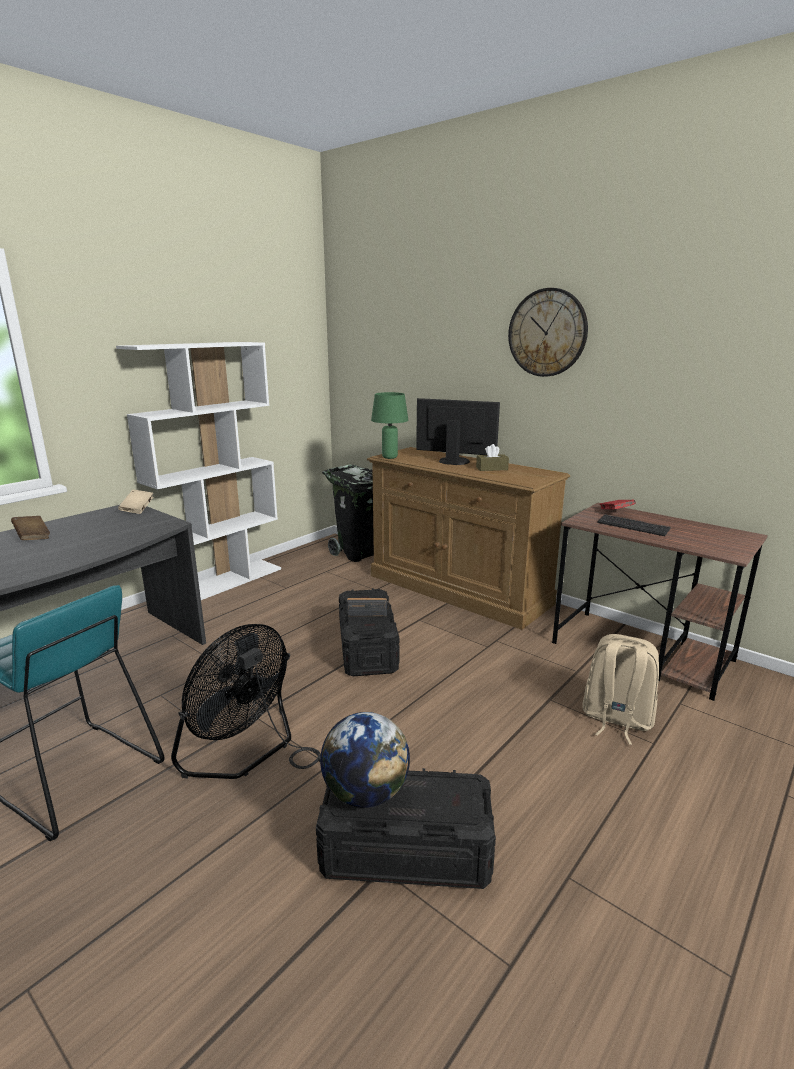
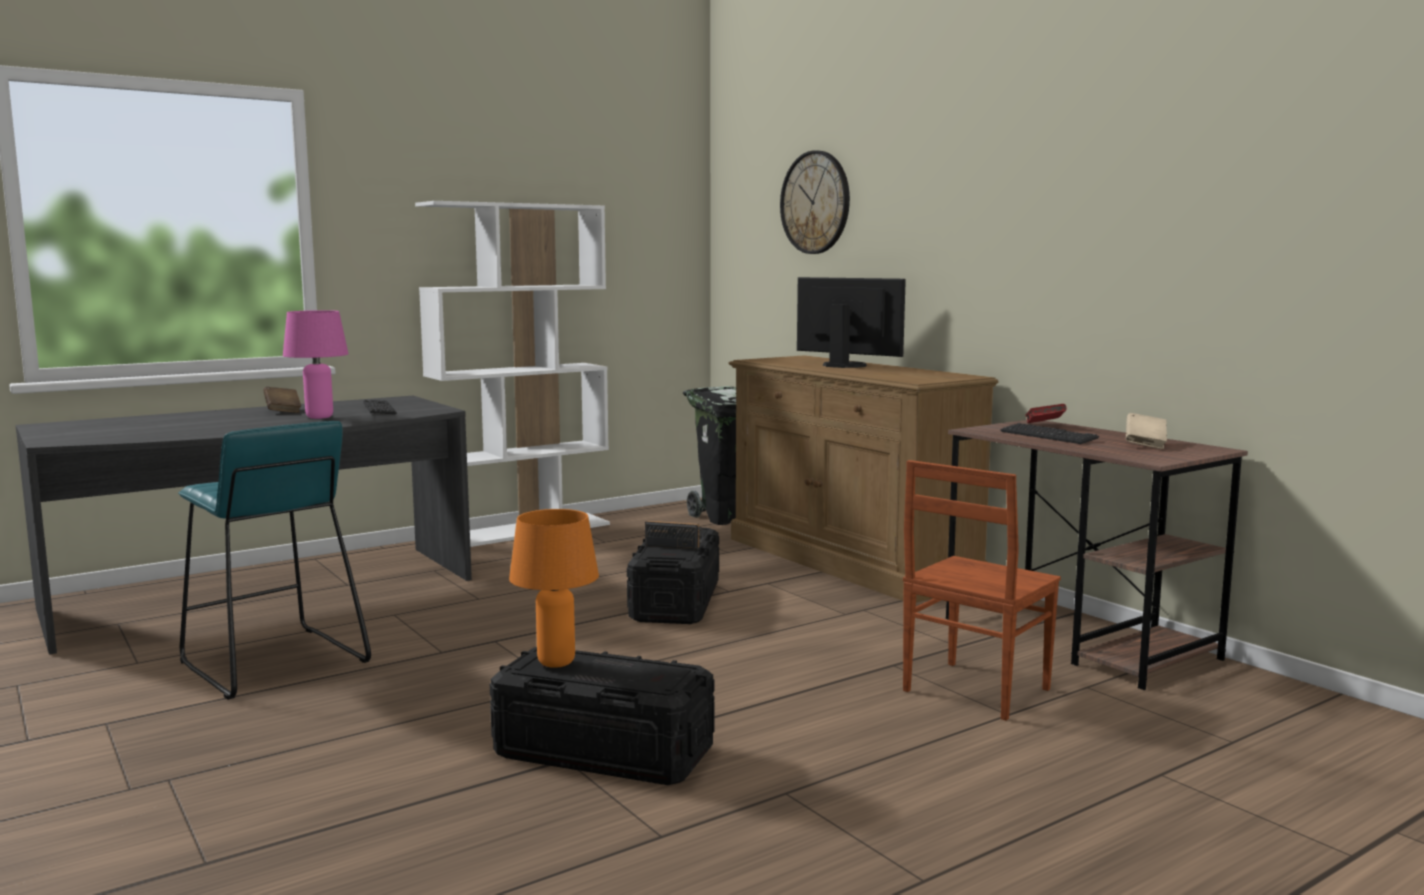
camera: 15 degrees right, 10 degrees down
beige book [118,489,153,514] -> beige book moved to [1126,413,1167,449]
black fan [171,624,321,779] -> none
globe [320,712,410,808] -> orange table lamp [509,509,599,668]
green table lamp [371,392,408,459] -> none
brown tissue box [476,444,509,471] -> none
wall clock [508,288,588,377] -> wall clock moved to [780,150,850,254]
beige backpack [582,634,659,745] -> brown chair [903,460,1061,720]
none -> pink table lamp [283,310,348,419]
none -> keyboard [363,400,397,414]

